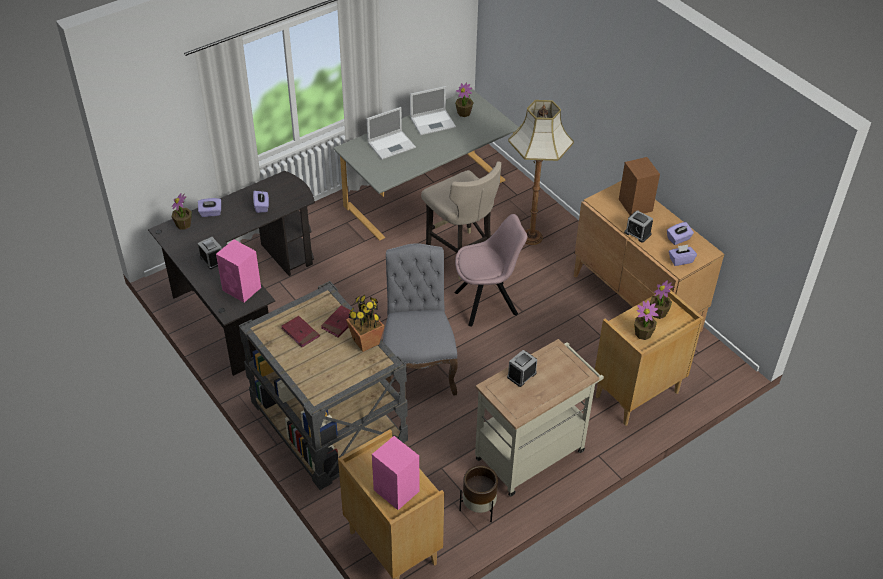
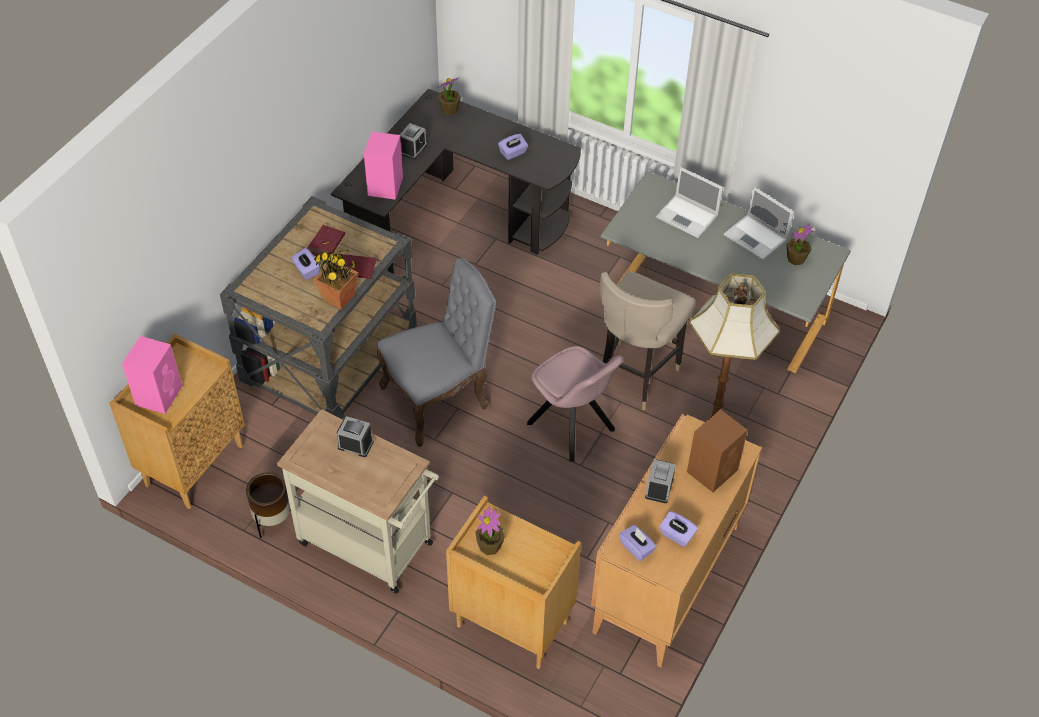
camera: 65 degrees right, 5 degrees up
purple tissue box [198,198,221,217] -> purple tissue box moved to [291,248,320,280]
potted plant [650,280,673,319] -> none

